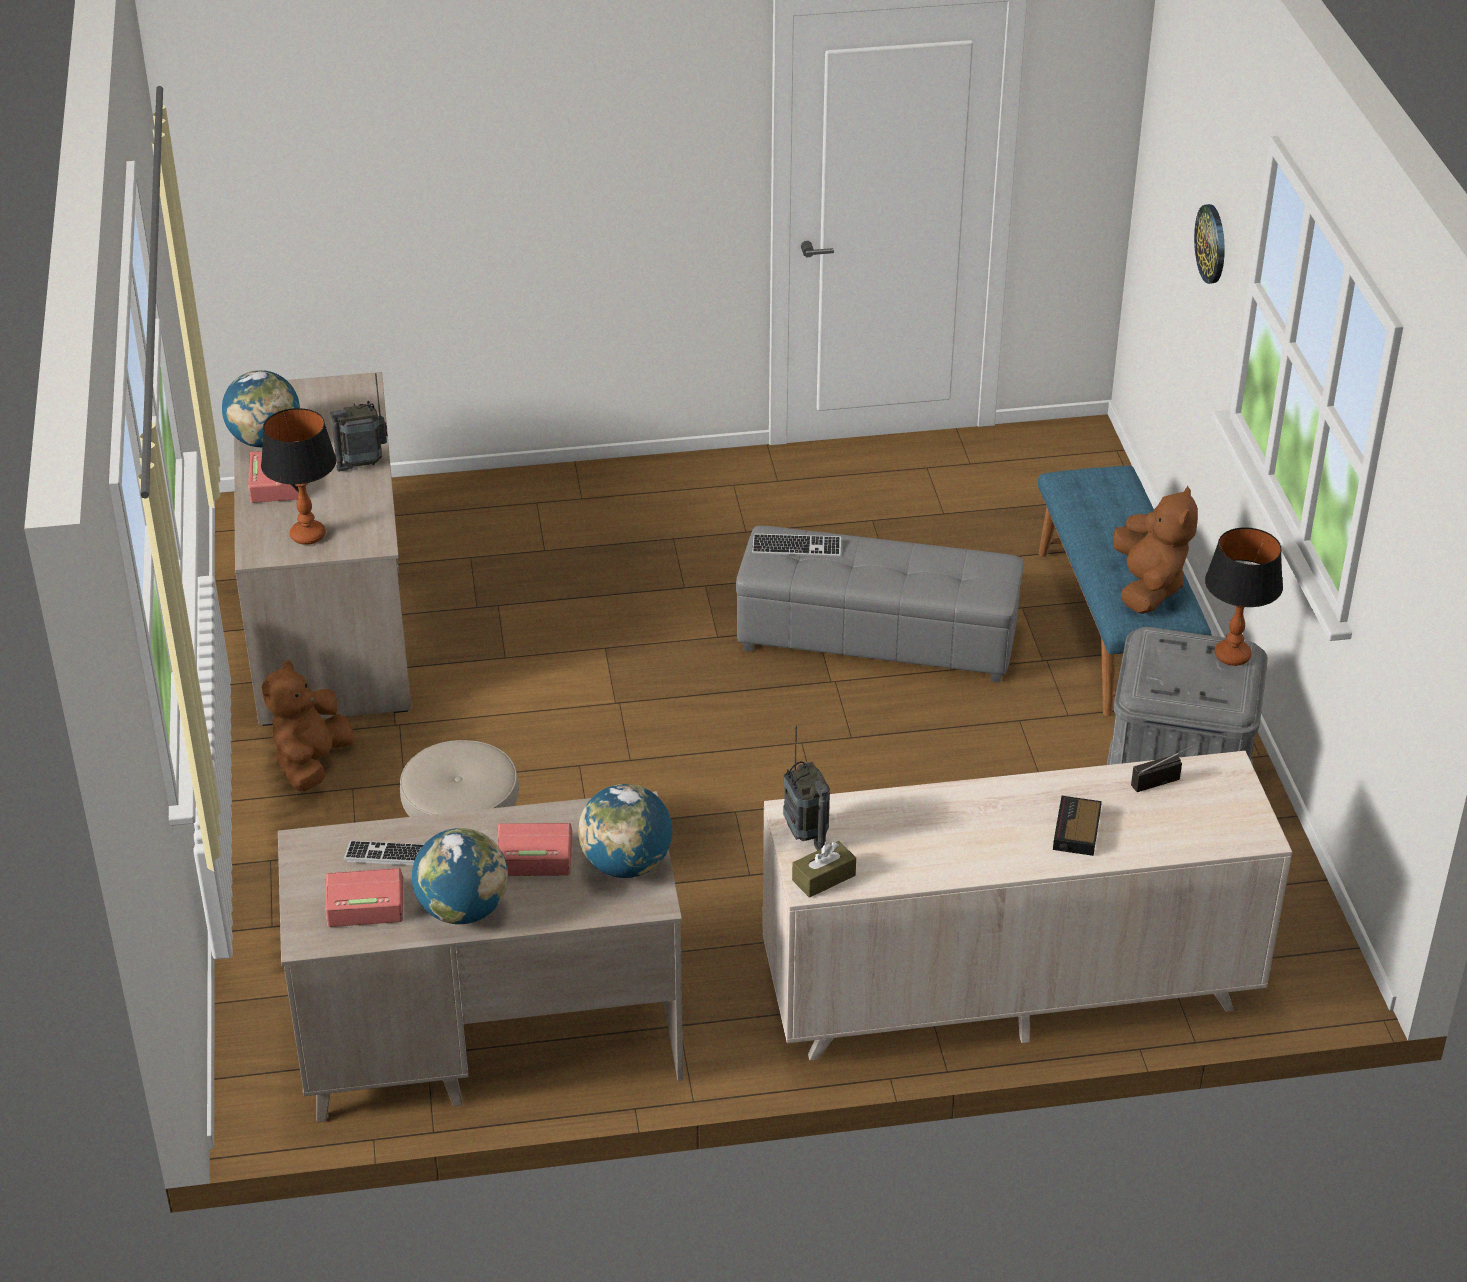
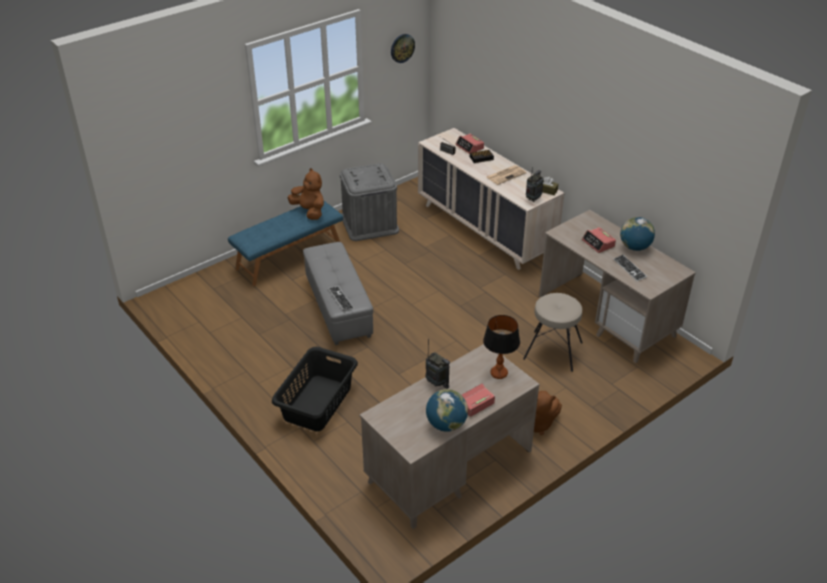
camera: 120 degrees left, 0 degrees up
alarm clock [325,868,403,927] -> alarm clock moved to [456,134,484,154]
globe [578,784,672,878] -> none
brown plush toy [1113,486,1198,614] -> brown plush toy turned 75 degrees clockwise [287,168,324,220]
wall clock [1194,204,1225,284] -> wall clock moved to [391,34,415,63]
table lamp [1205,527,1283,666] -> none
none -> black laundry basket [272,347,358,431]
none -> newspaper [487,165,526,185]

